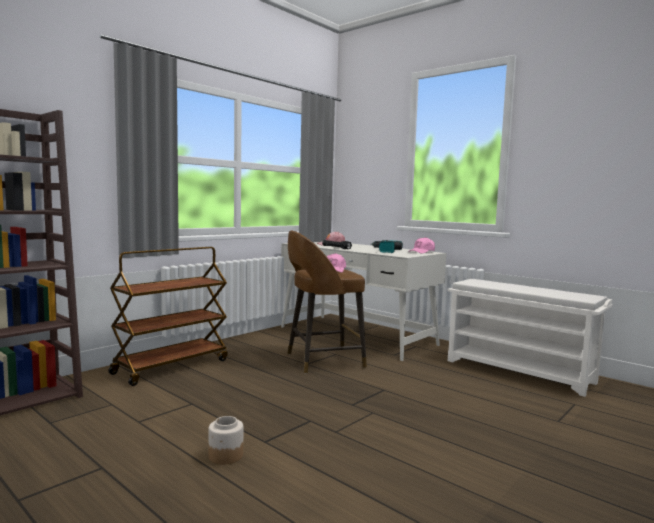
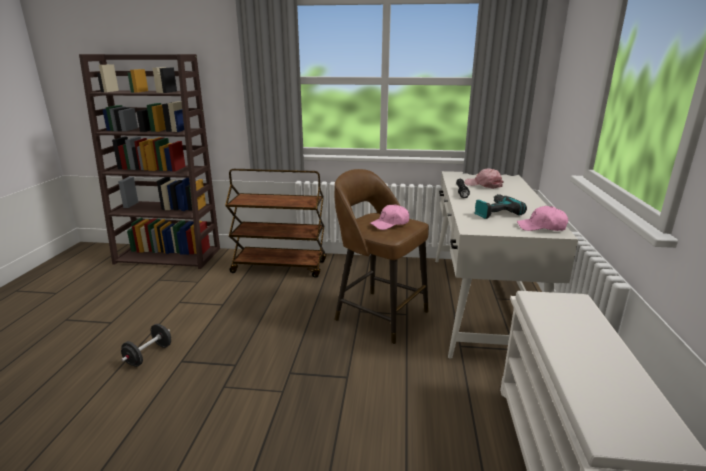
camera: 55 degrees right, 15 degrees up
jar [209,416,243,465] -> black dumbbell [121,324,171,367]

